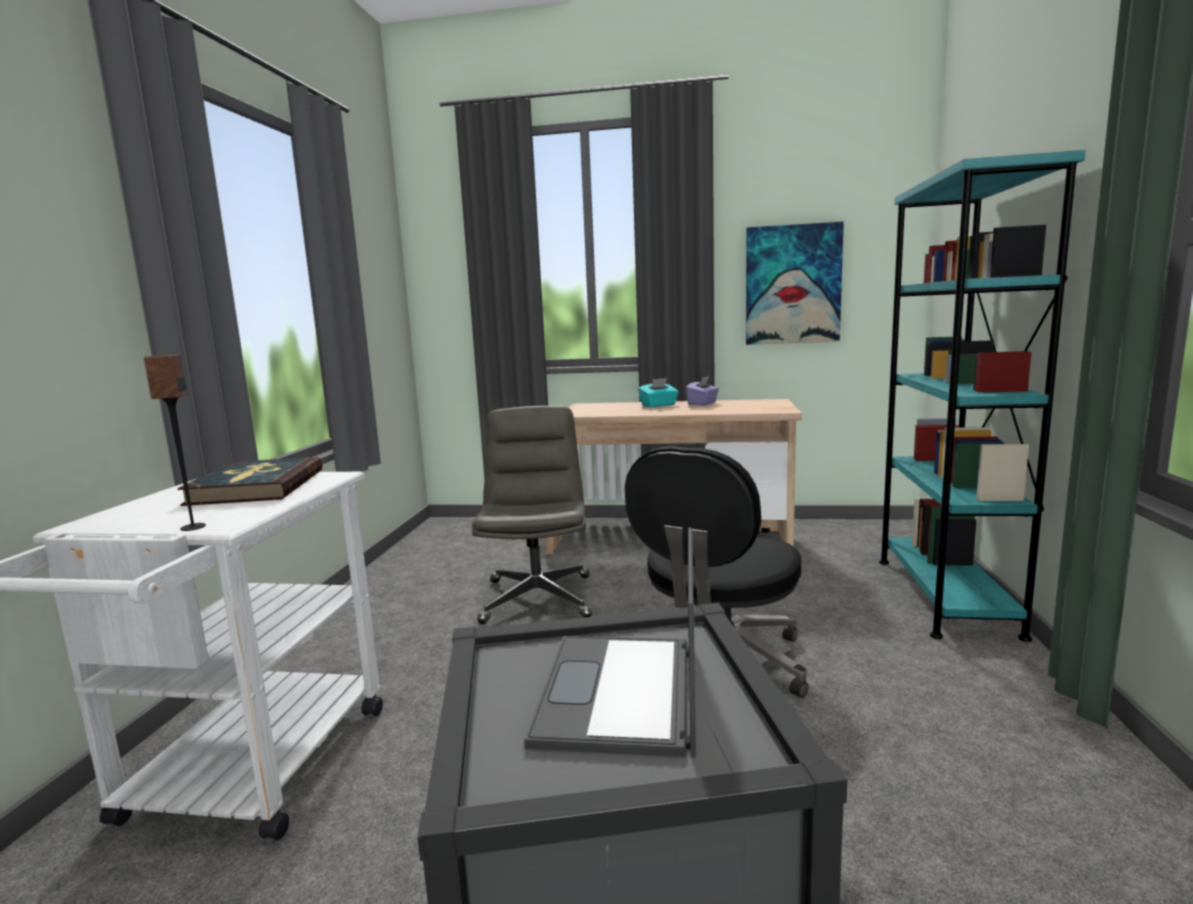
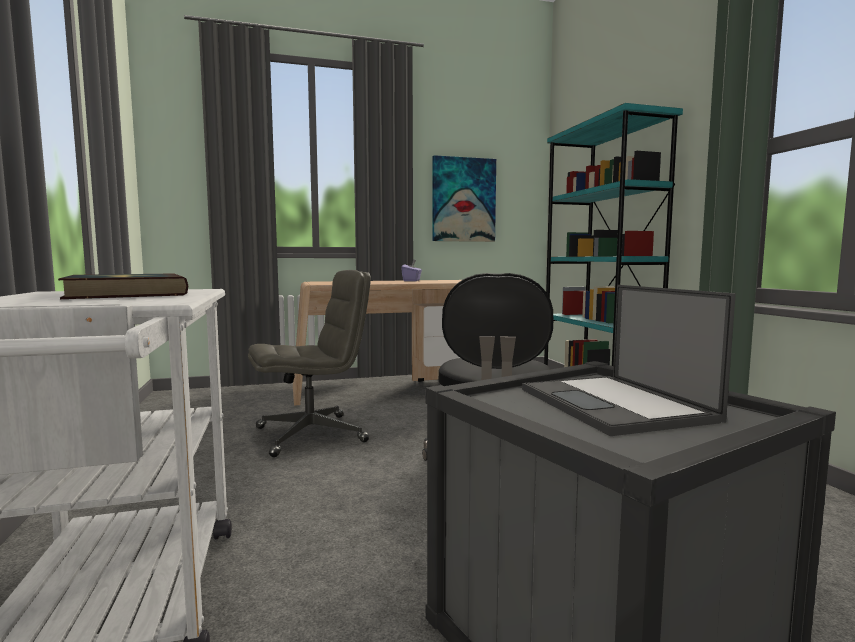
camera: 25 degrees left, 5 degrees down
speaker [143,354,206,531] -> none
grey office chair [472,406,592,624] -> grey office chair turned 90 degrees clockwise [248,270,371,457]
turquoise tissue box [638,378,679,407] -> none

